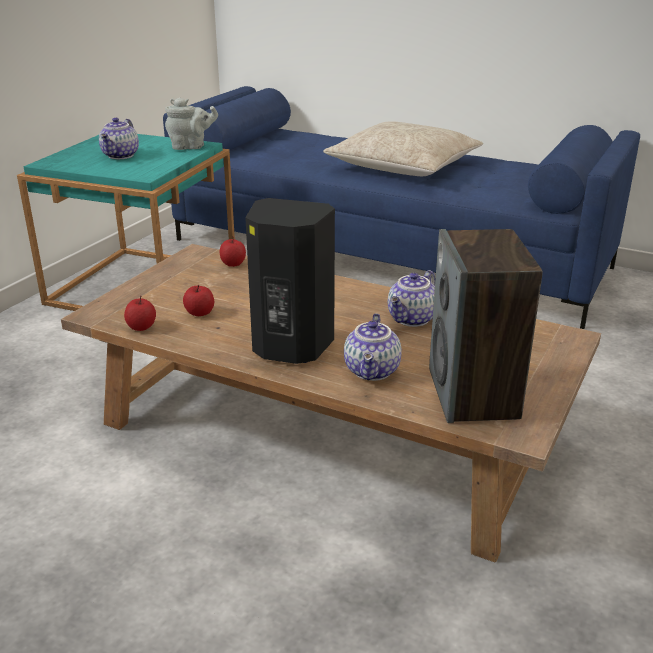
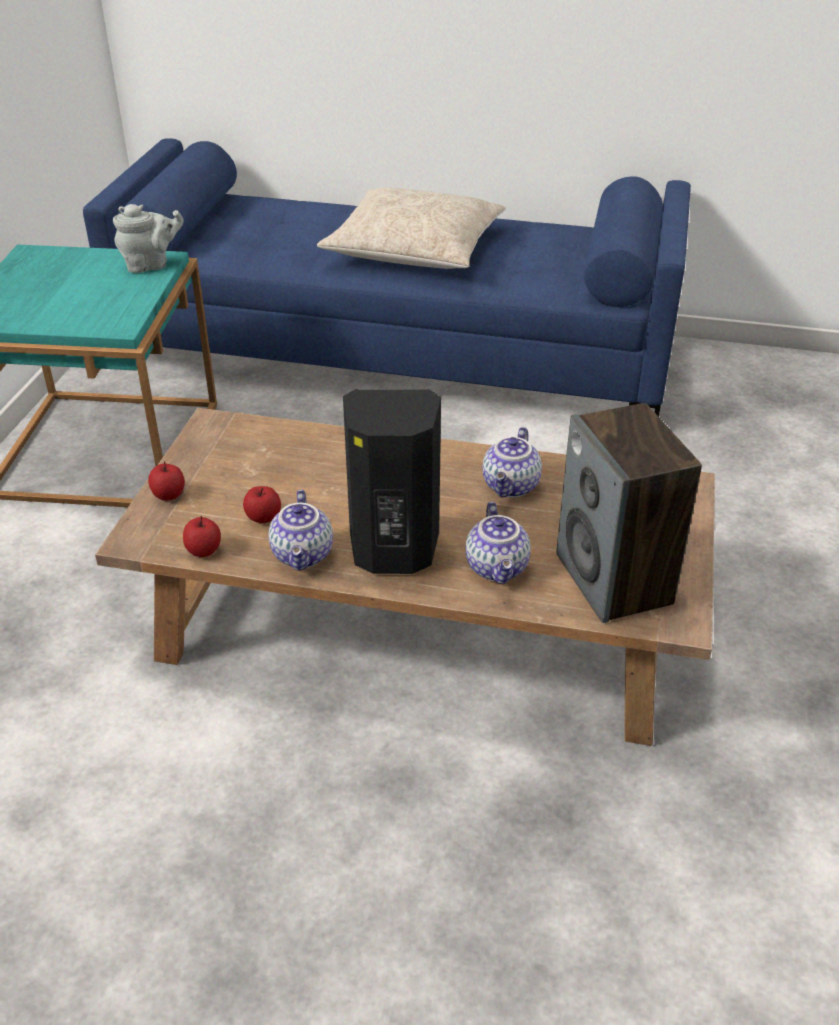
camera: 15 degrees left, 10 degrees up
teapot [99,118,139,159] -> teapot moved to [269,489,333,571]
apple [220,236,246,267] -> apple moved to [148,461,185,501]

